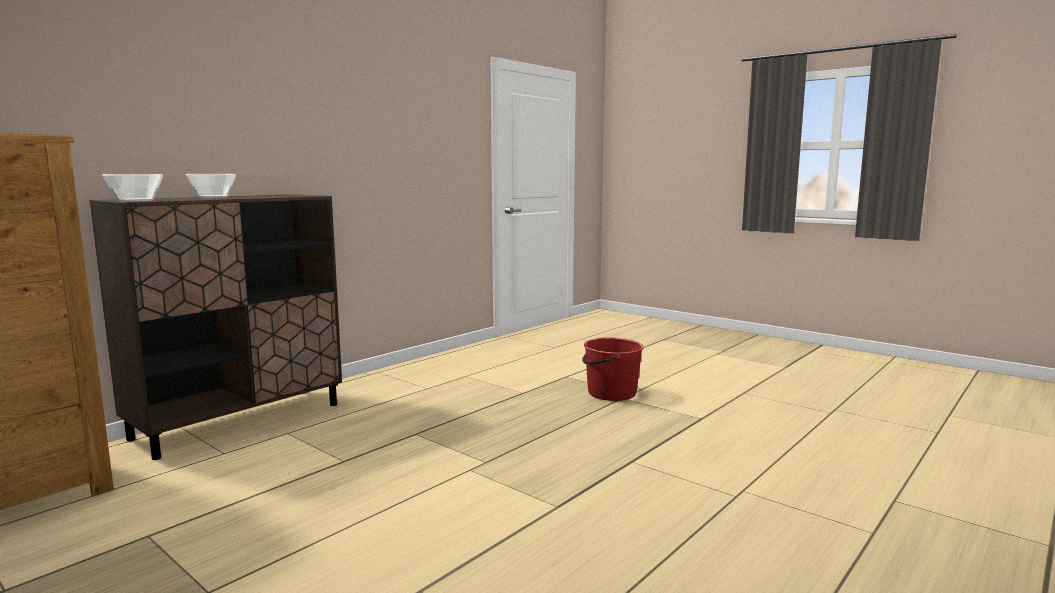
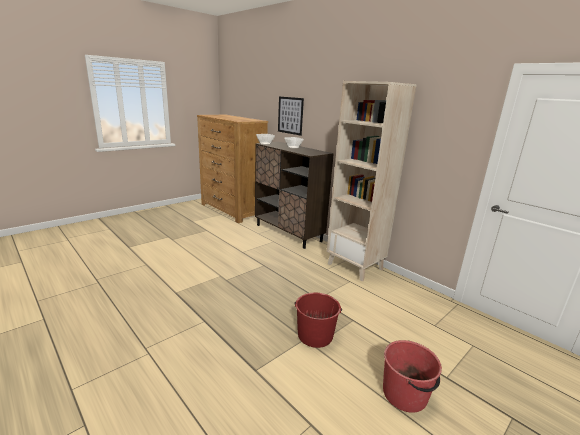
camera: 95 degrees right, 10 degrees up
none -> picture [278,97,304,136]
none -> beige bookcase [327,81,417,281]
none -> red bucket [383,340,442,413]

